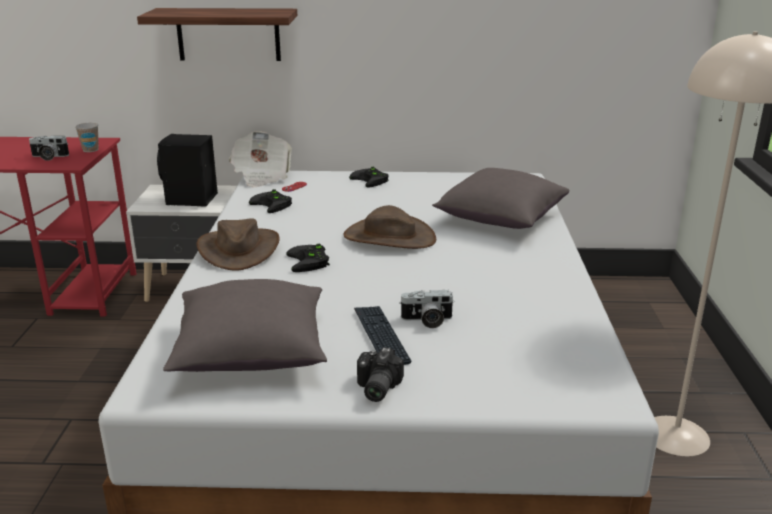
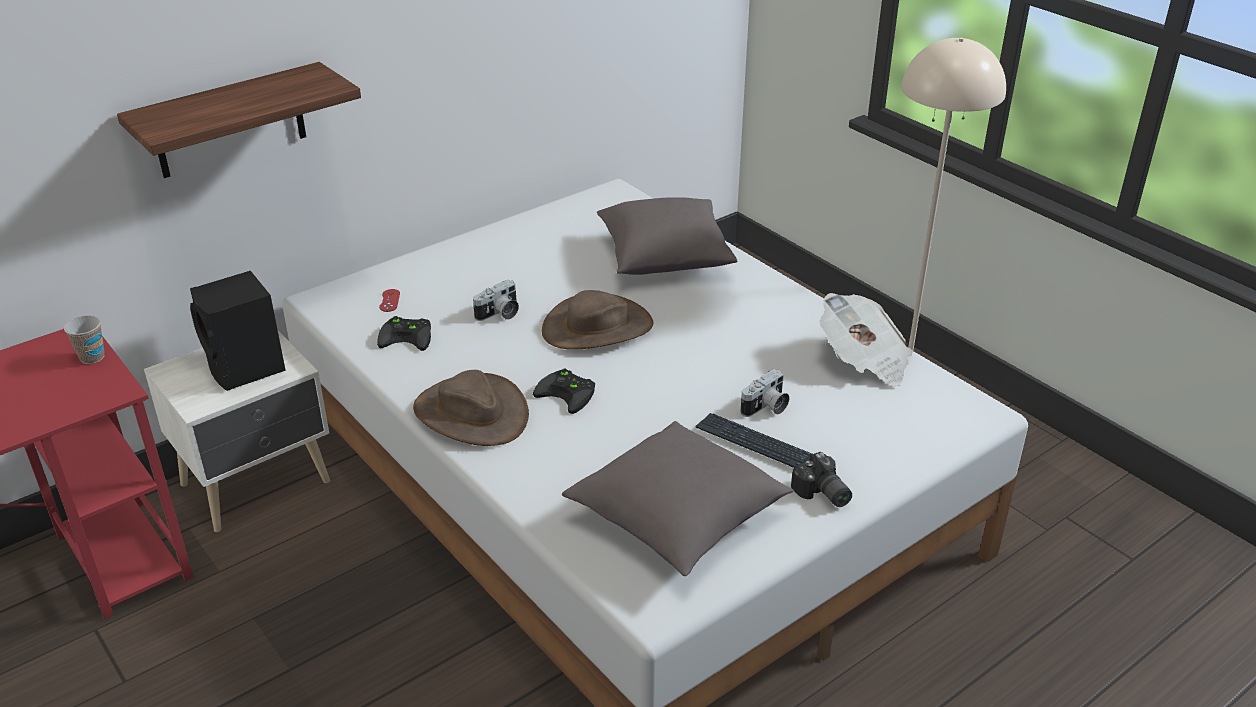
camera: 40 degrees left, 10 degrees up
camera [29,136,69,161] -> camera moved to [473,280,519,321]
newspaper [229,131,292,187] -> newspaper moved to [820,293,913,386]
black game controller [349,167,389,187] -> none

